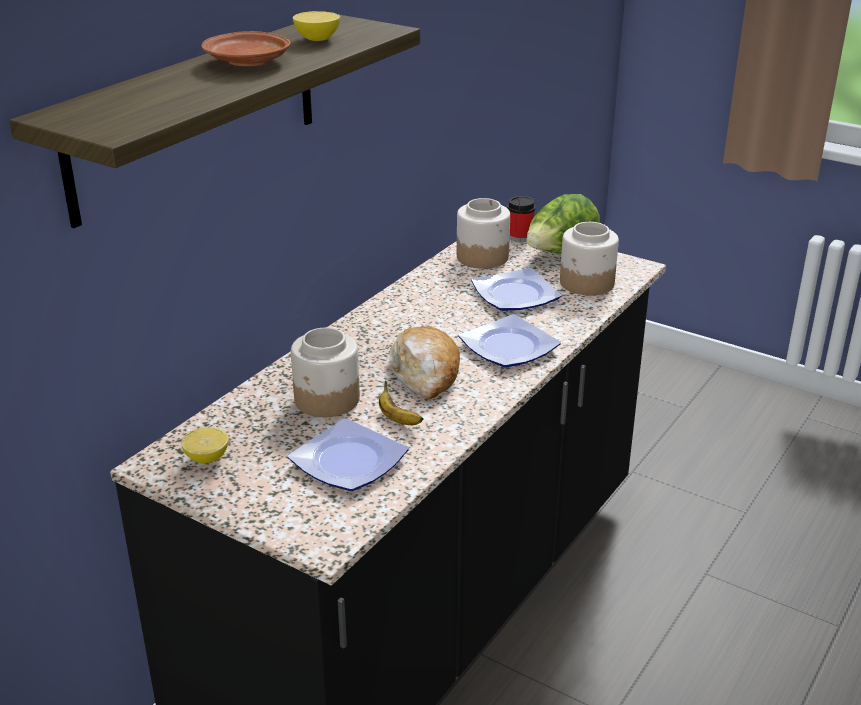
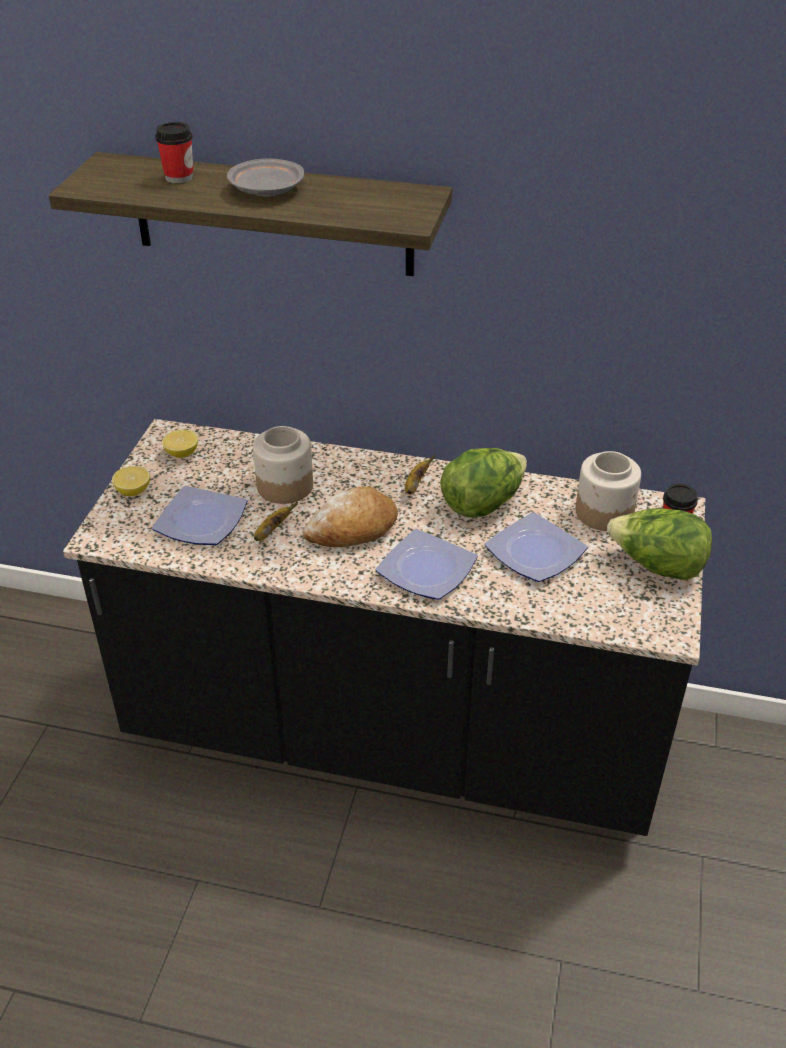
camera: 70 degrees right, 10 degrees up
brown plate [202,31,291,67] -> grey plate [227,158,304,197]
lemon [293,11,340,41] -> lemon moved to [112,466,150,496]
jar [560,222,619,295] -> none
none -> cup [155,122,193,183]
none -> banana [405,454,435,495]
none -> lettuce [440,448,527,517]

